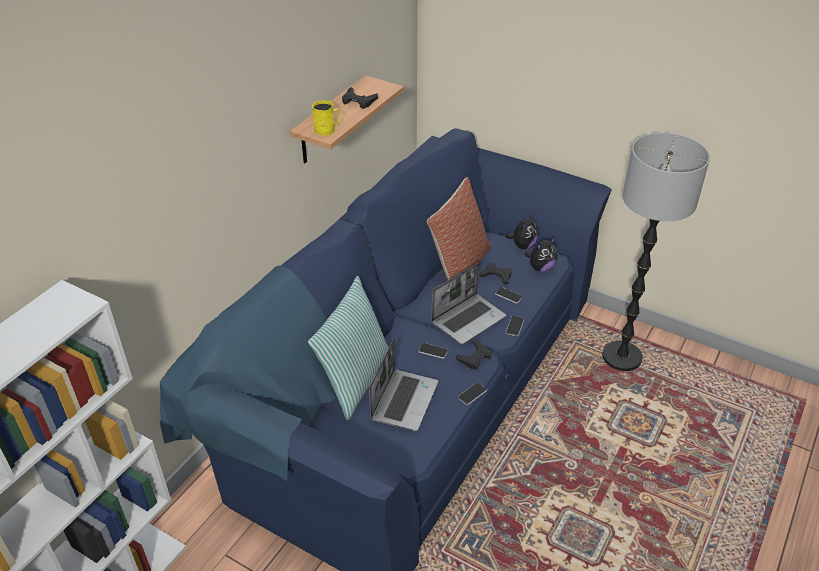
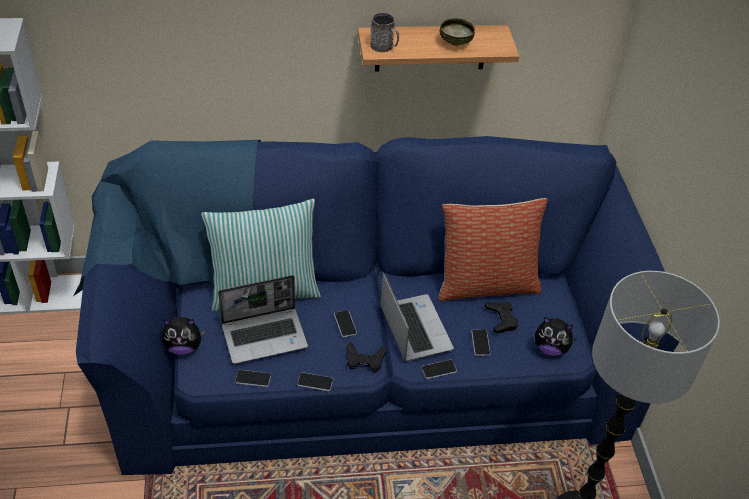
camera: 50 degrees right, 5 degrees up
yellow mug [312,100,341,136] -> grey mug [370,12,399,52]
black game controller [342,87,378,109] -> bowl [440,18,475,46]
laptop [431,263,506,344] -> laptop turned 120 degrees counterclockwise [380,272,454,362]
plush toy [505,213,538,249] -> plush toy moved to [162,317,205,355]
none -> phone [235,370,271,387]

